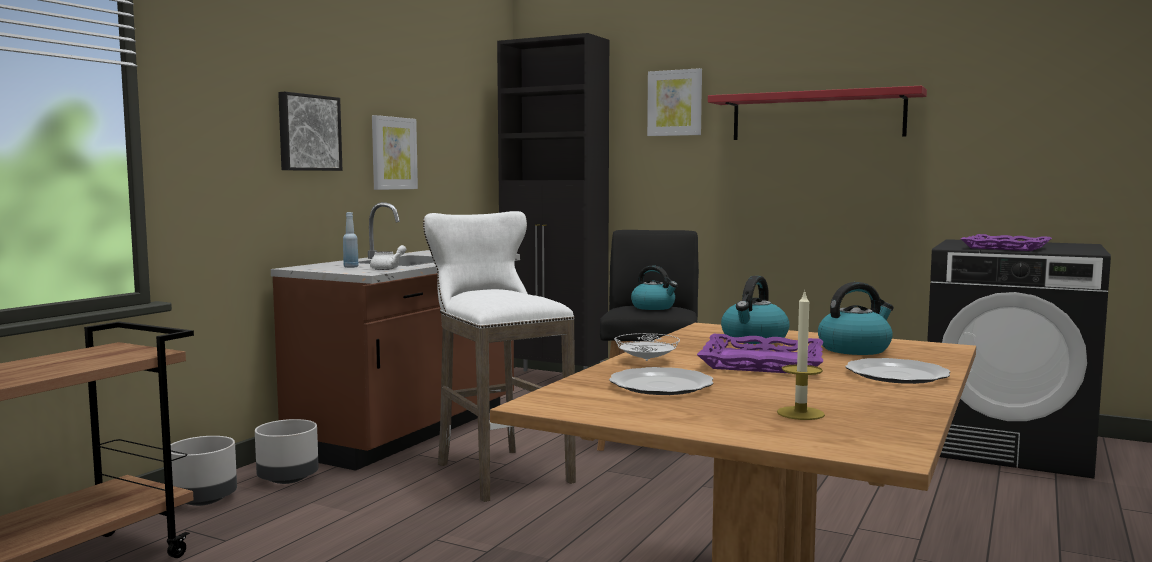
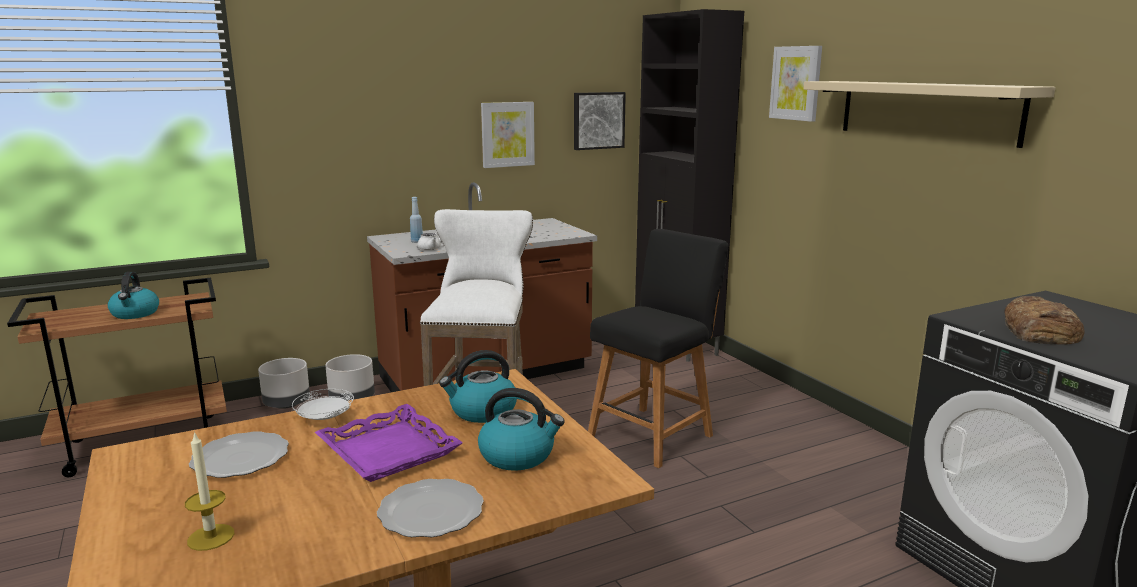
camera: 35 degrees right, 10 degrees up
picture [278,92,342,171] -> picture moved to [574,92,626,150]
kettle [631,266,678,310] -> kettle moved to [108,272,159,319]
red shelf [708,86,927,140] -> beige shelf [804,81,1056,148]
purple tray [961,234,1052,251] -> bread [1004,296,1085,345]

